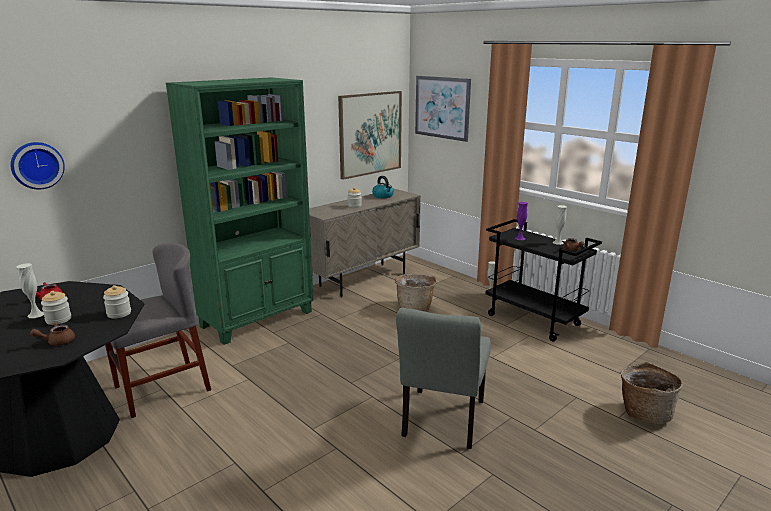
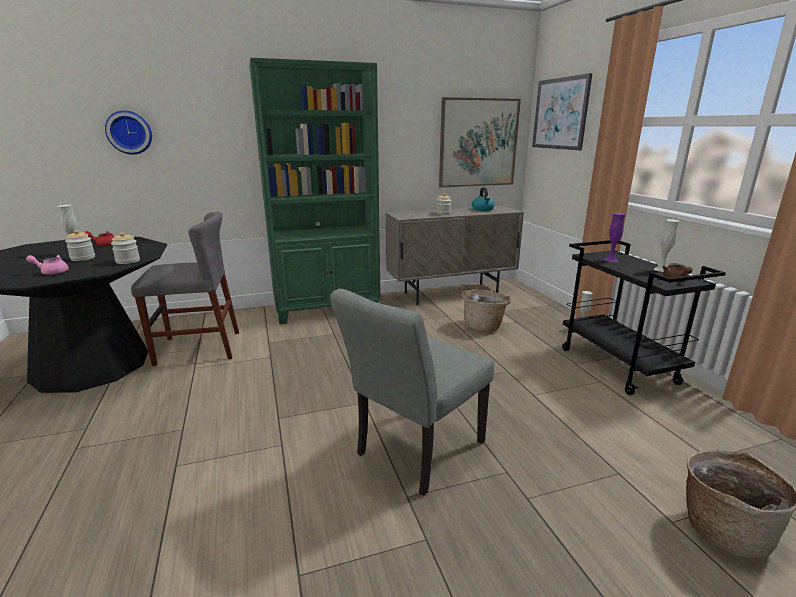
camera: 25 degrees right, 0 degrees up
brown teapot [30,322,75,346] -> pink teapot [26,255,69,275]

